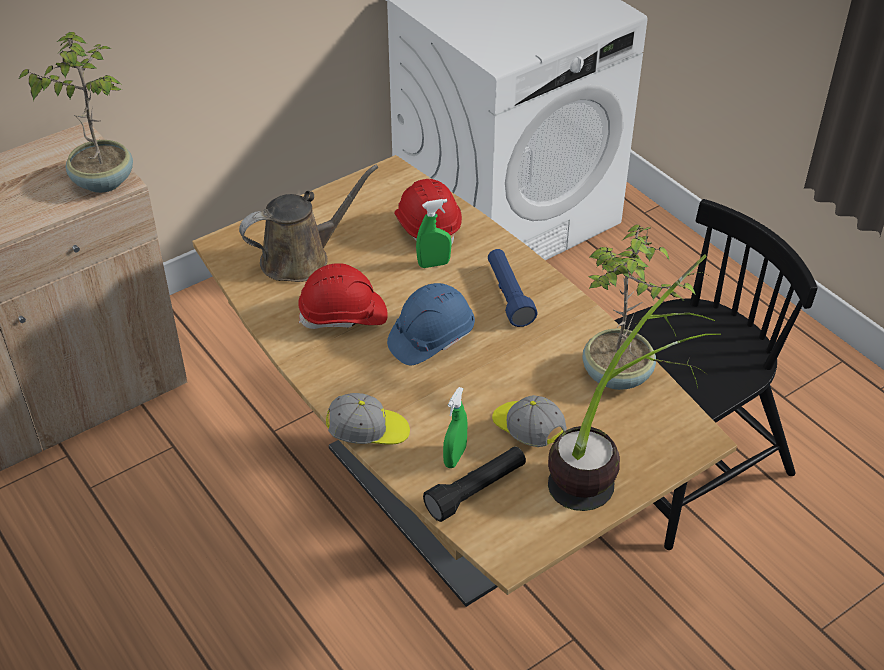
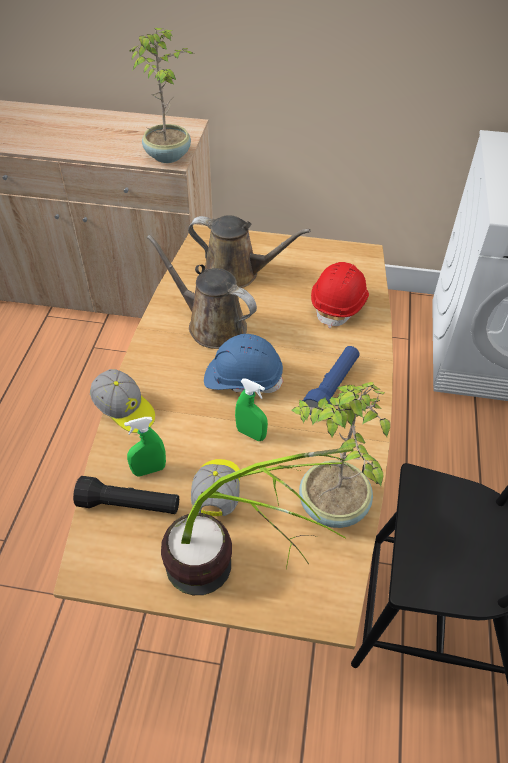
camera: 45 degrees right, 5 degrees up
red hard hat [298,263,388,329] -> brown watering can [147,235,257,349]
green spray bottle [416,199,452,268] -> green spray bottle moved to [235,379,268,441]

